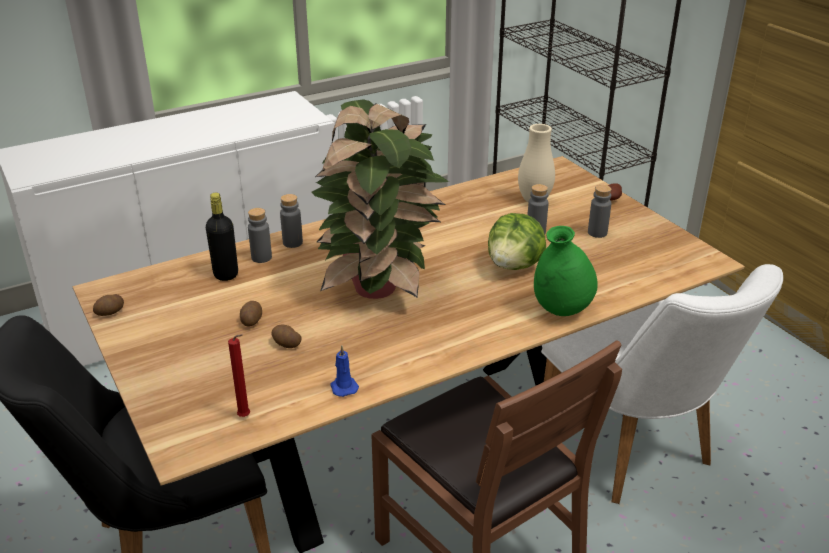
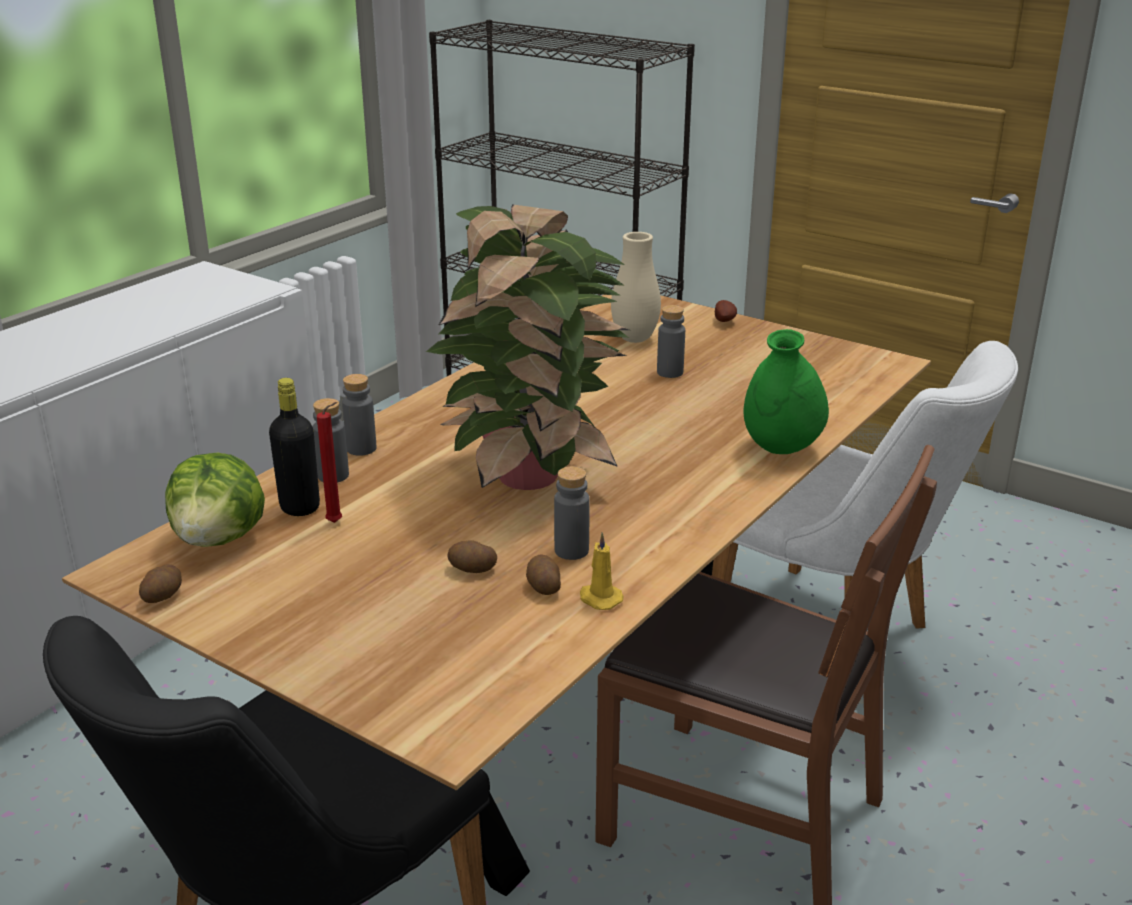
camera: 25 degrees left, 5 degrees down
red candle [228,334,250,417] -> red candle moved to [317,402,342,523]
potato [240,301,262,327] -> potato moved to [526,554,561,595]
blue candle [330,345,359,397] -> yellow candle [580,533,623,610]
lettuce [488,213,546,270] -> lettuce moved to [165,453,265,547]
grey bottle [588,185,612,238] -> grey bottle moved to [554,466,590,560]

